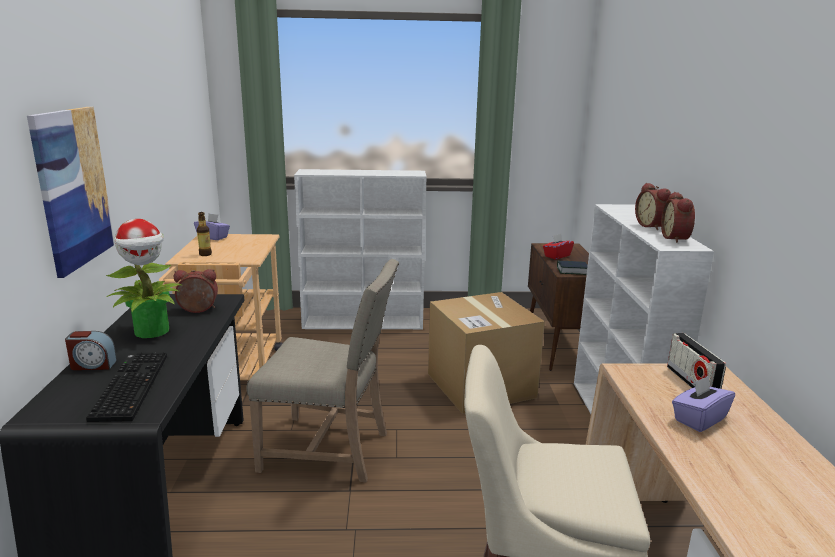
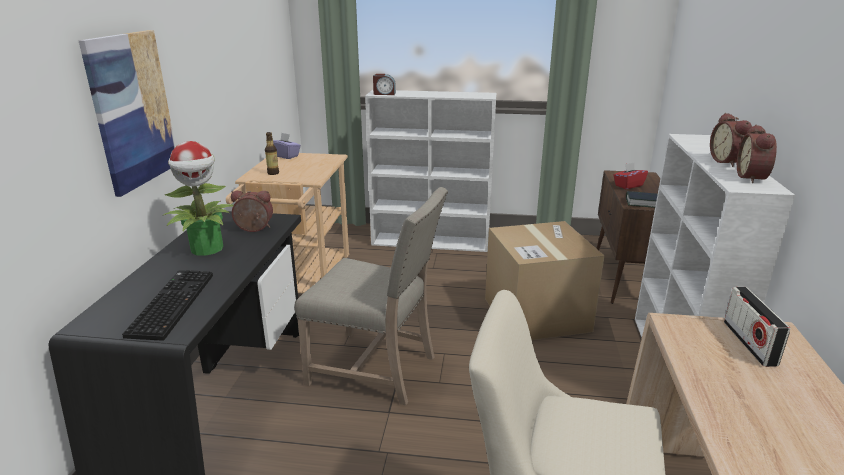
camera: 10 degrees right, 5 degrees up
alarm clock [65,331,117,370] -> alarm clock moved to [373,74,396,95]
purple tissue box [672,375,735,432] -> none

